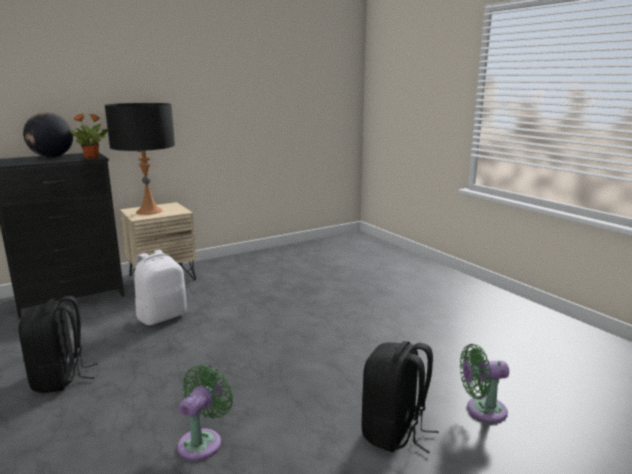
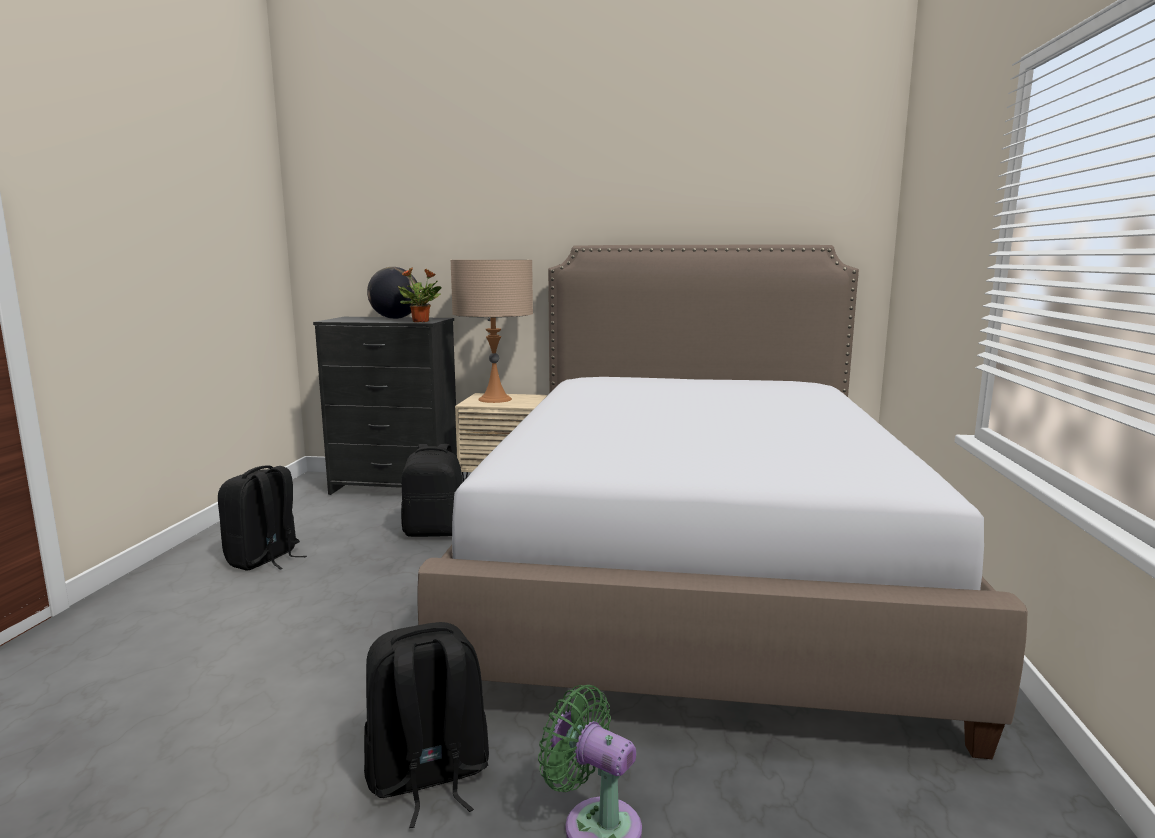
camera: 40 degrees right, 5 degrees down
black table lamp [105,103,175,215] -> beige table lamp [451,260,533,403]
white backpack [134,250,187,325] -> black backpack [401,444,463,537]
green fan [177,365,233,461] -> none
none -> bed [417,244,1027,759]

